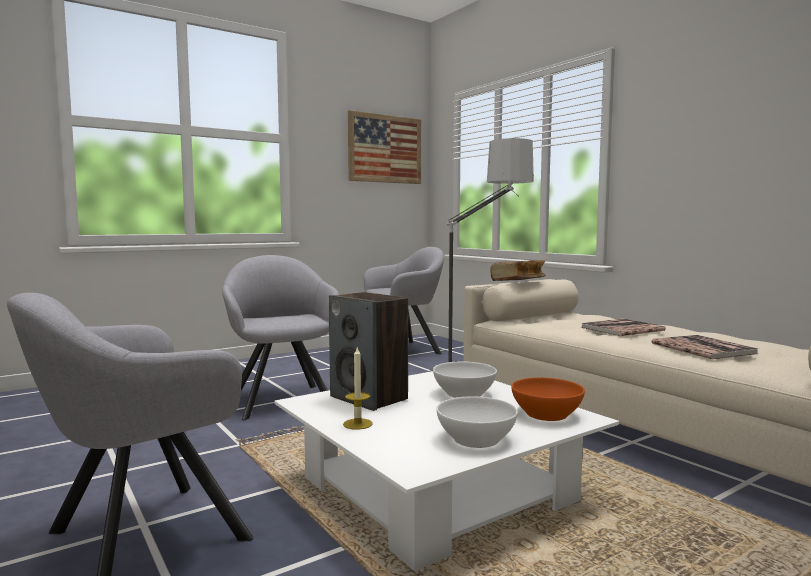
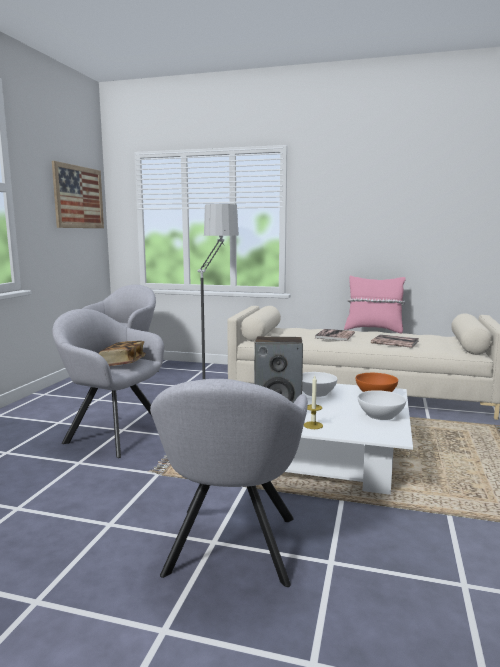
camera: 40 degrees left, 5 degrees up
book [490,260,545,281] -> book moved to [99,341,146,366]
none -> pink pillow [344,275,406,334]

